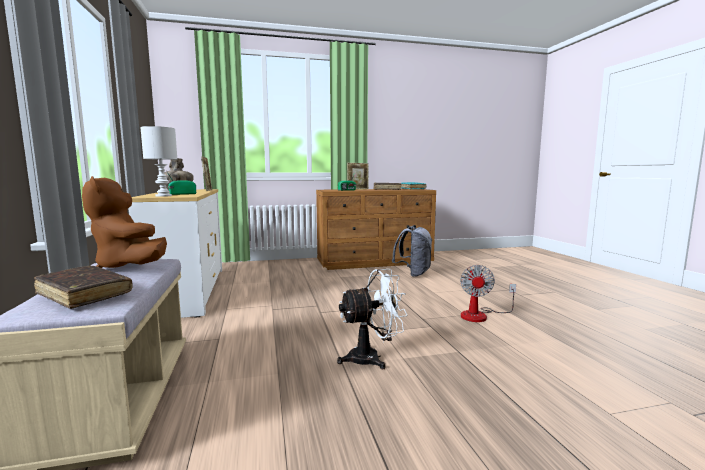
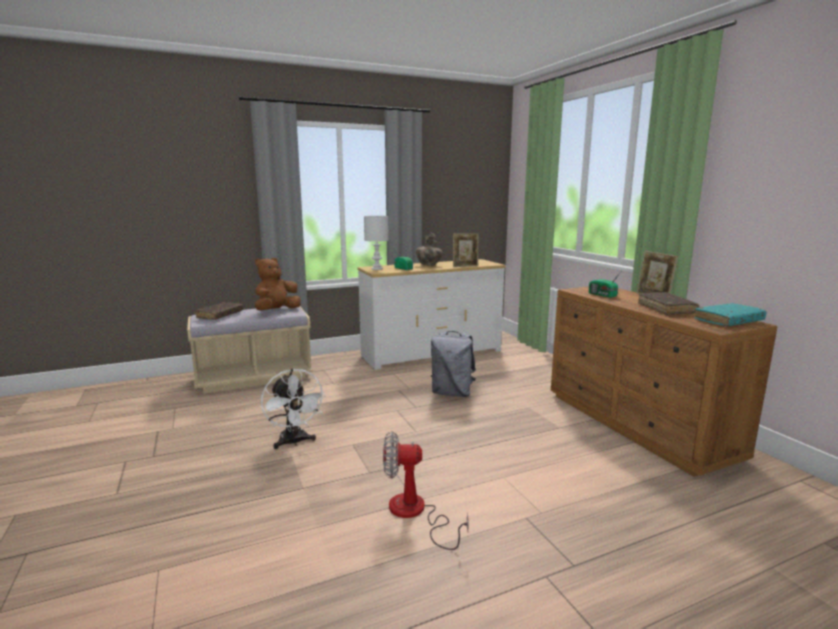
camera: 80 degrees right, 5 degrees up
grey backpack [392,225,432,277] -> grey backpack moved to [431,331,476,397]

